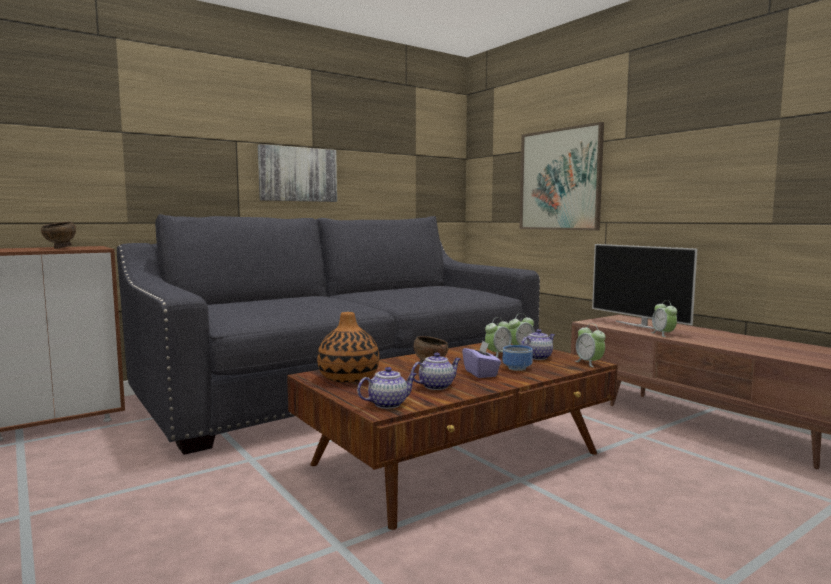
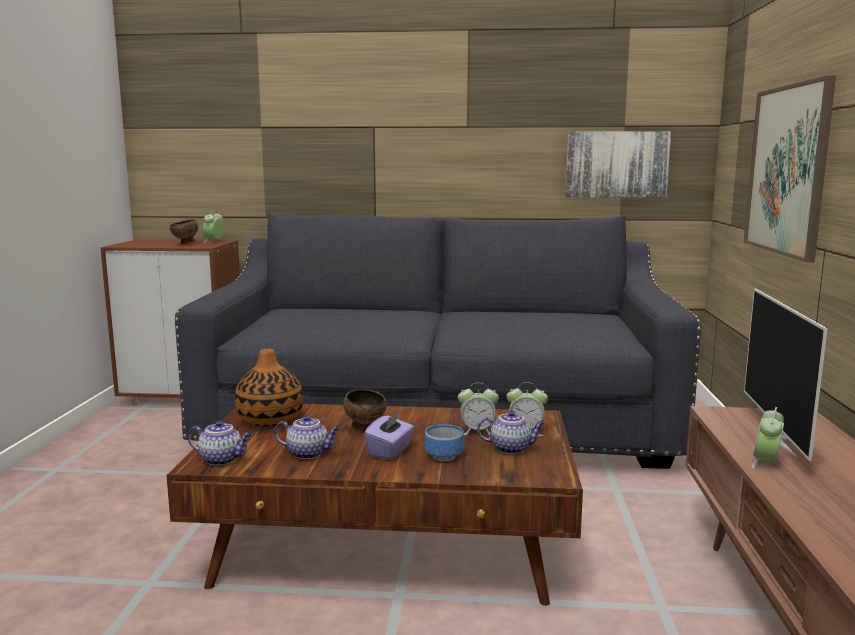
camera: 40 degrees right, 5 degrees up
picture [258,144,337,202] -> picture moved to [565,131,671,198]
alarm clock [575,324,605,367] -> alarm clock moved to [203,210,224,243]

